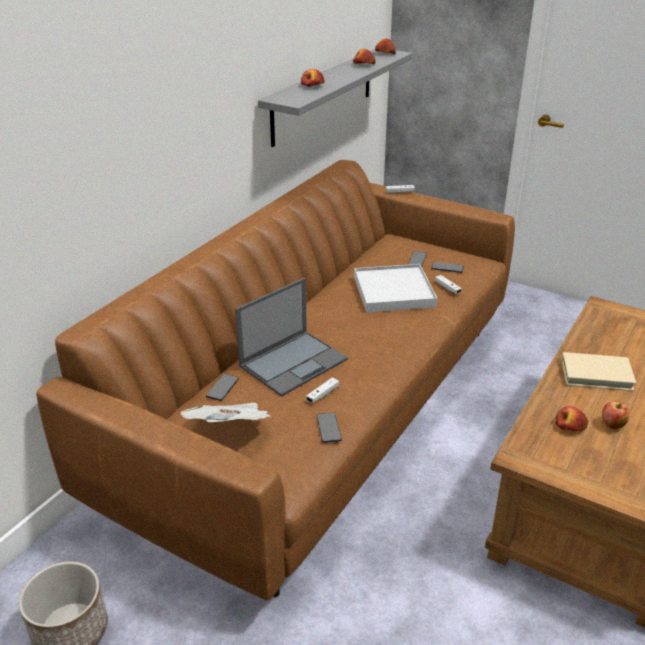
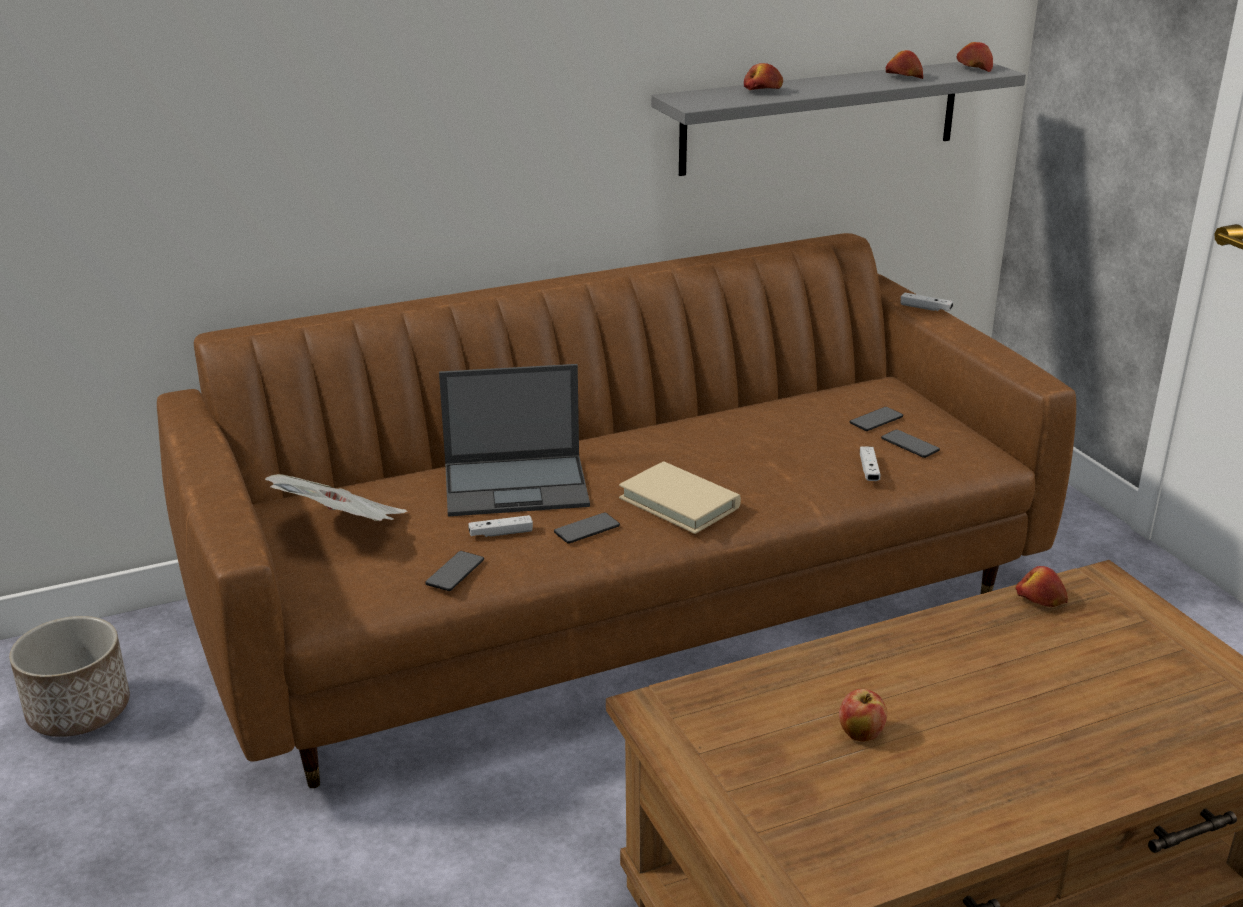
camera: 35 degrees right, 5 degrees down
phone [206,374,239,401] -> phone moved to [554,512,620,544]
white tray [354,264,437,313] -> none
apple [556,406,588,431] -> apple moved to [1015,566,1068,607]
beige book [561,352,636,391] -> beige book moved to [619,461,741,534]

